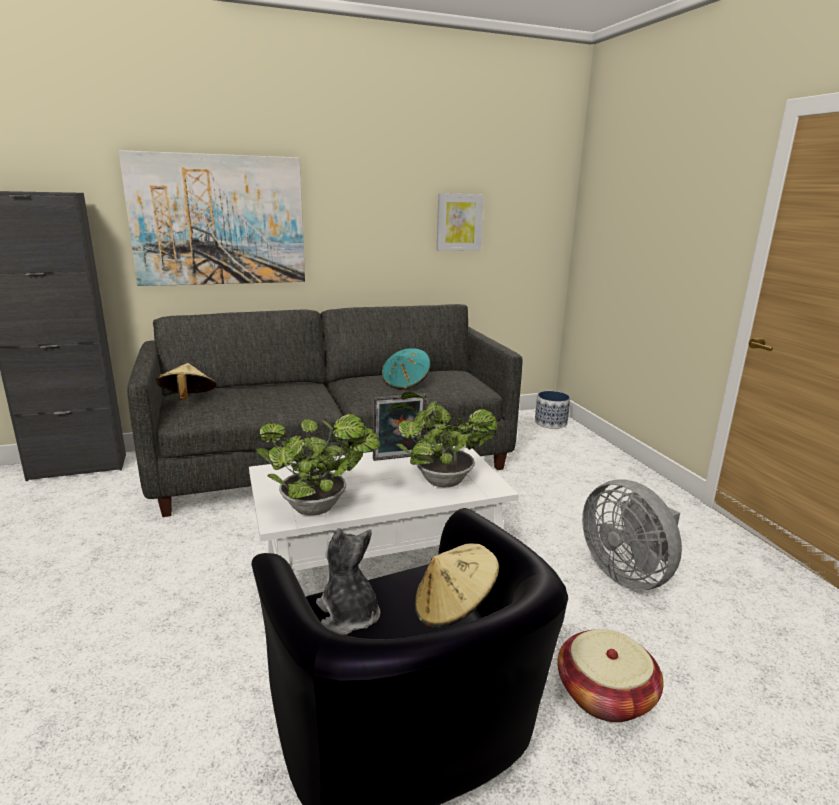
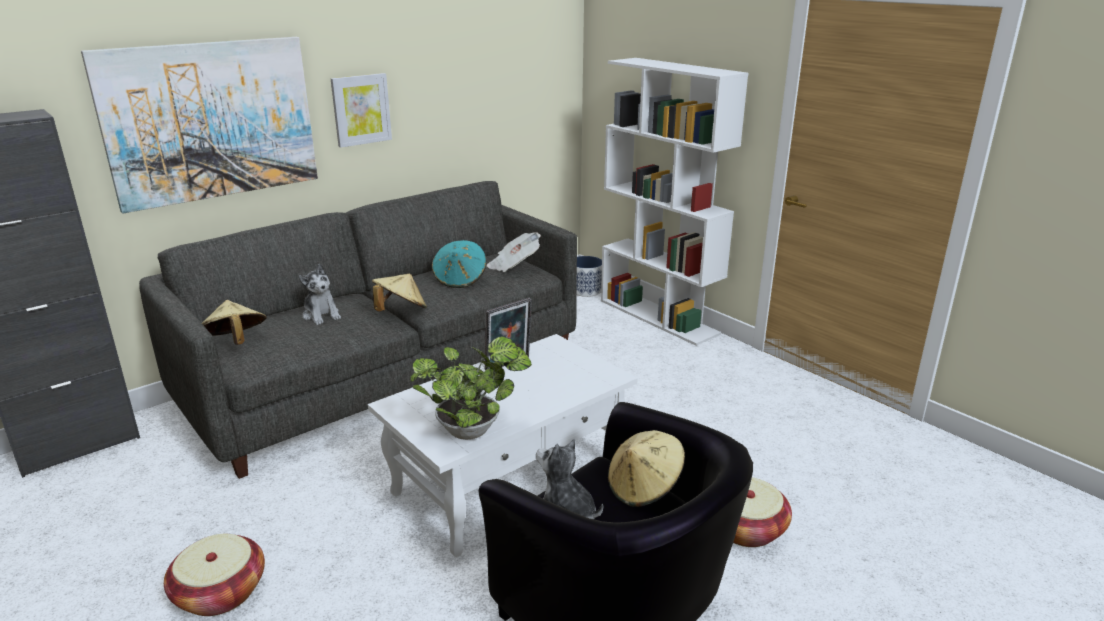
camera: 20 degrees left, 5 degrees up
potted plant [388,392,498,487] -> none
picture [437,193,484,251] -> picture moved to [331,73,392,148]
grey fan [582,479,682,590] -> none
none -> basket [164,534,265,616]
none -> plush toy [299,263,341,325]
none -> beige hat [372,274,427,311]
none -> newspaper [487,232,541,272]
none -> white bookcase [601,58,748,346]

